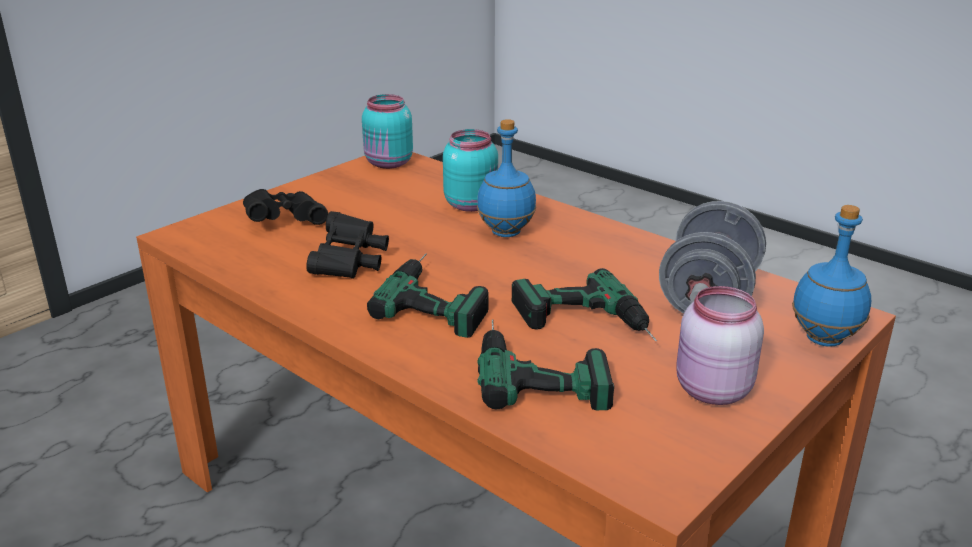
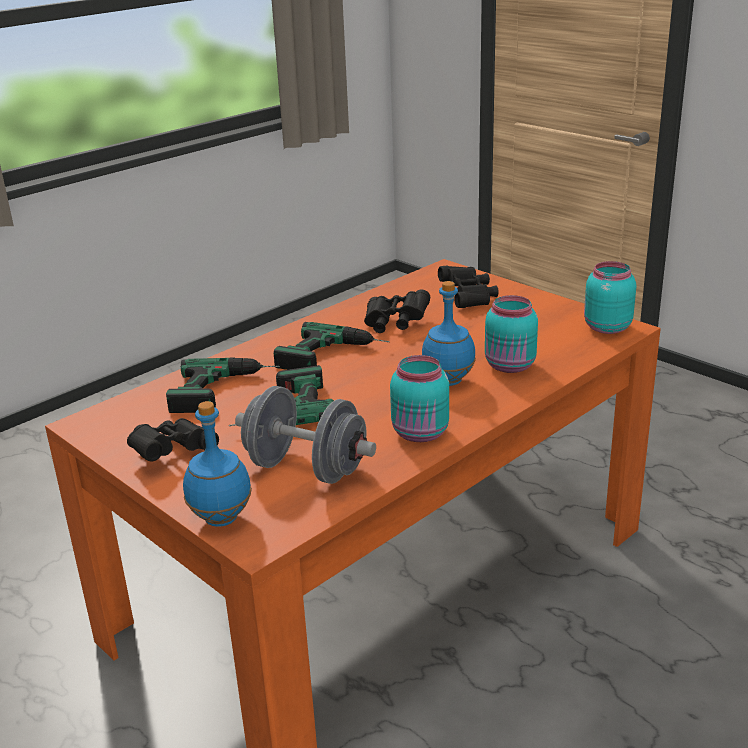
camera: 95 degrees right, 0 degrees up
pink jar [676,286,764,405] -> black binoculars [127,418,219,462]
none -> turquoise jar [390,355,449,442]

